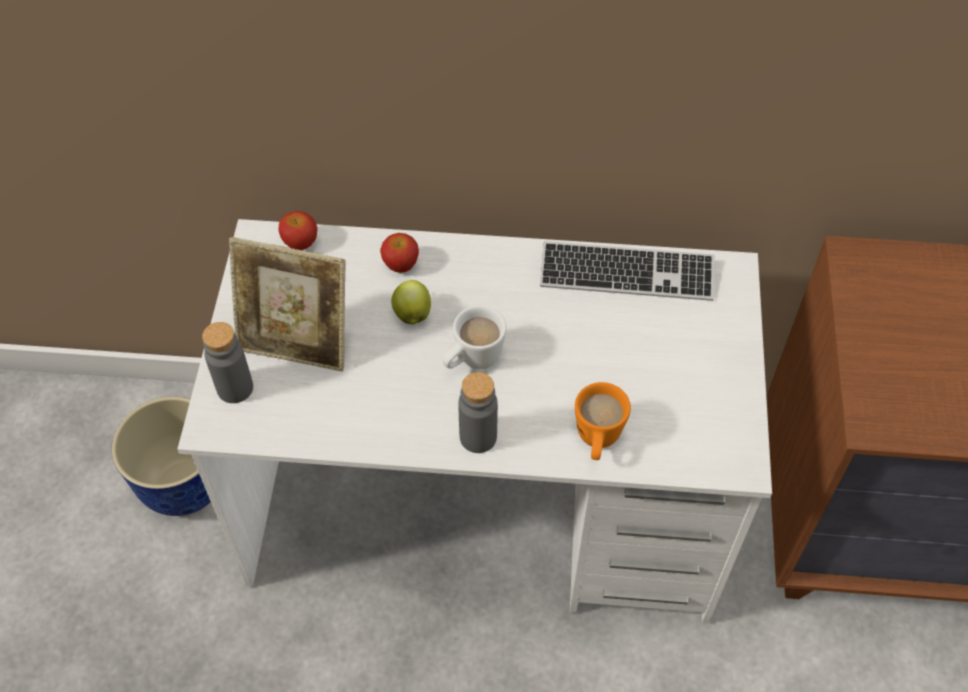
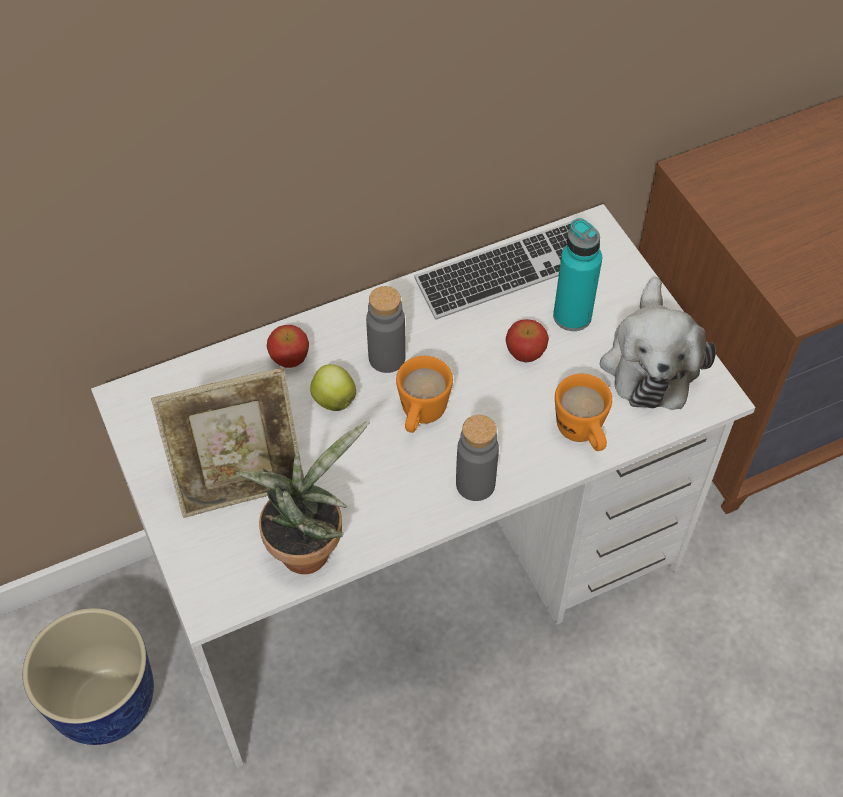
camera: 30 degrees left, 0 degrees up
grey bottle [202,322,253,403] -> grey bottle moved to [366,286,406,373]
apple [278,211,317,250] -> apple moved to [506,319,549,362]
white mug [443,305,507,369] -> orange mug [396,356,453,433]
none -> potted plant [236,421,370,574]
none -> turquoise bottle [553,218,602,331]
none -> plush toy [600,277,716,410]

